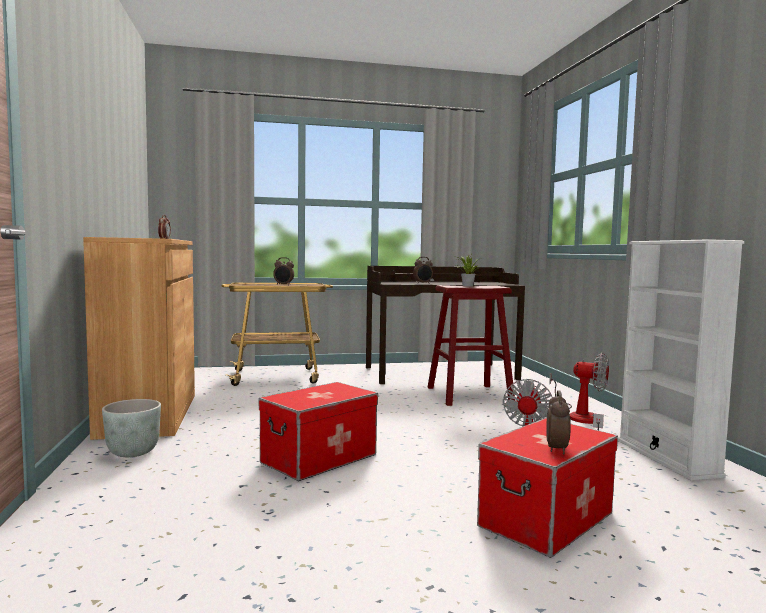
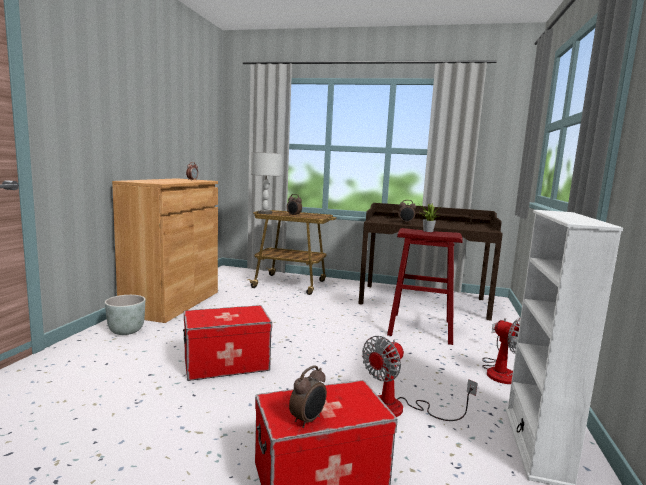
camera: 25 degrees right, 5 degrees up
none -> grey table lamp [251,152,282,214]

